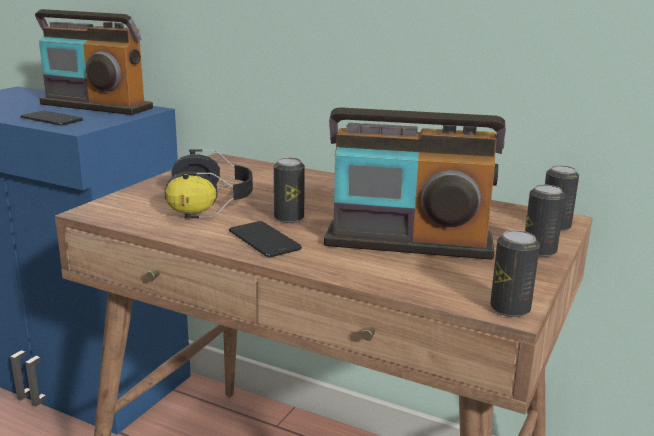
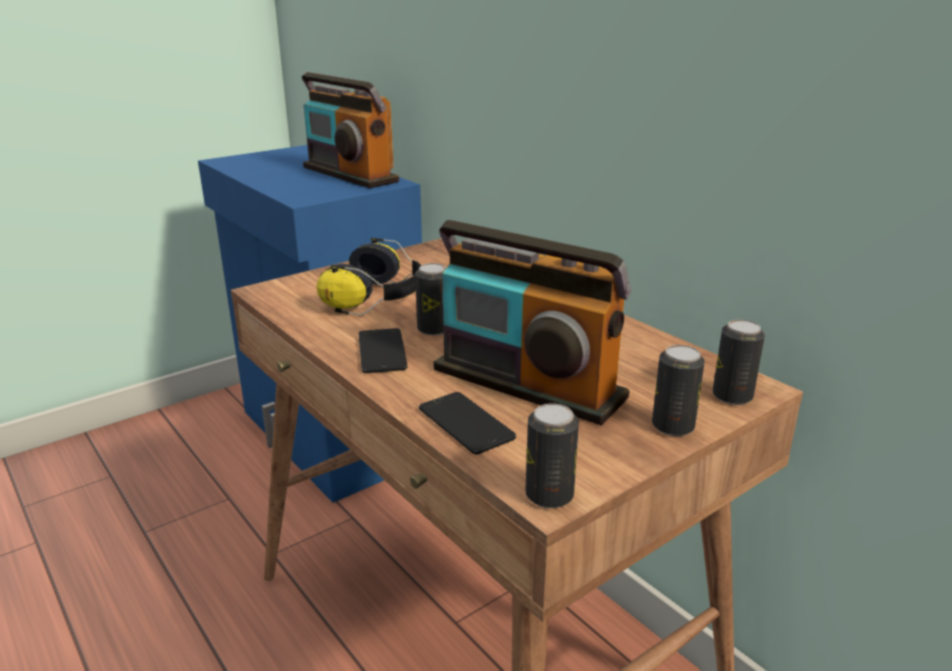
camera: 25 degrees right, 5 degrees up
phone [21,111,83,126] -> phone moved to [419,392,516,455]

